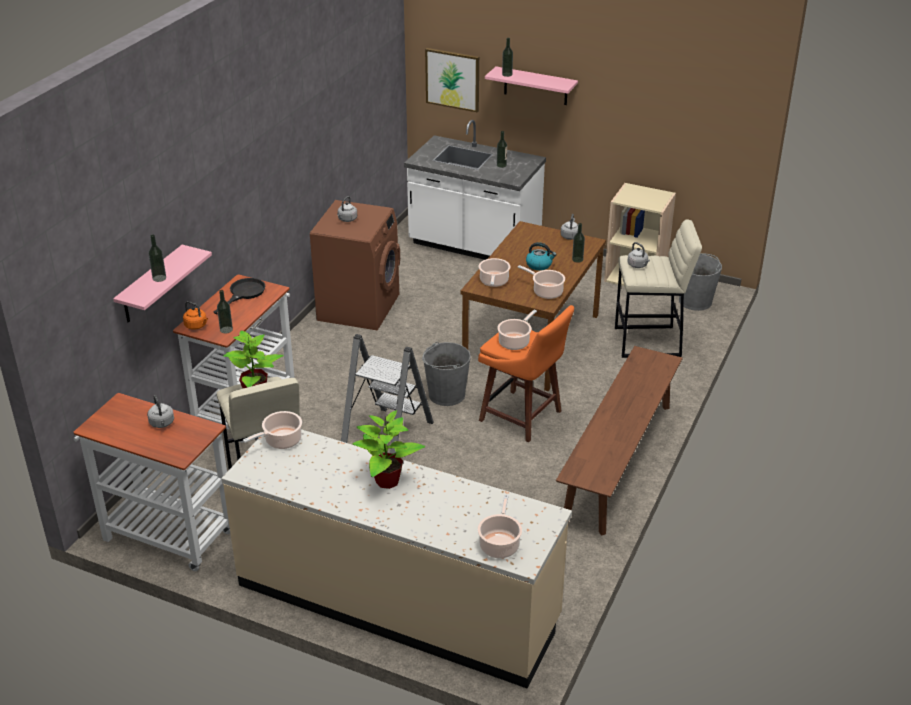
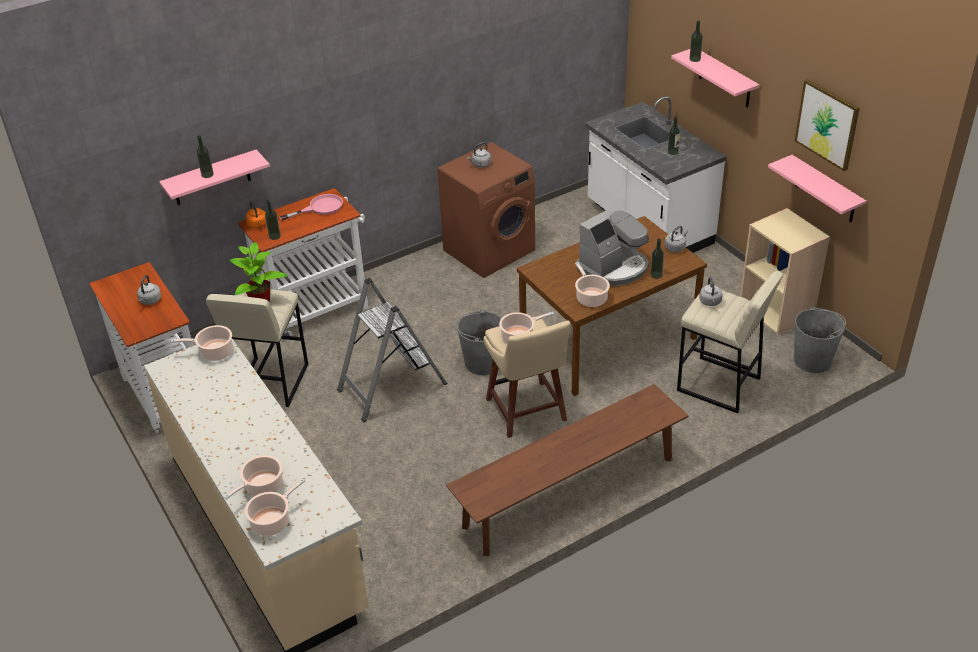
camera: 35 degrees right, 5 degrees up
black frying pan [214,278,265,315] -> pink frying pan [279,194,343,221]
potted plant [353,410,425,489] -> none
picture [425,48,479,112] -> picture moved to [795,79,860,171]
orange stool [478,305,574,442] -> beige stool [484,316,571,438]
cooking pot [479,258,511,287] -> cooking pot moved to [224,455,283,500]
kettle [526,242,557,270] -> coffee machine [576,204,649,286]
none -> pink shelf [768,155,866,222]

